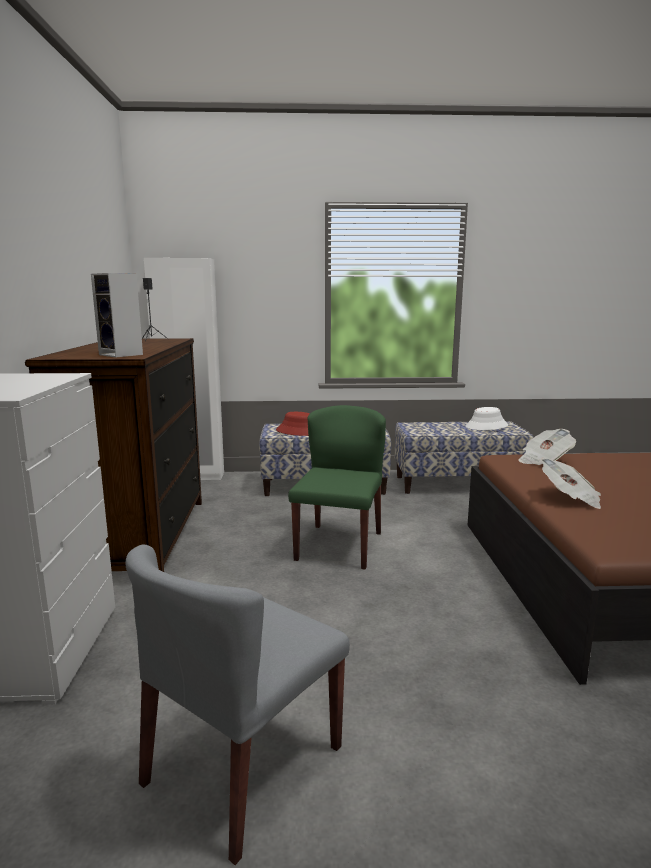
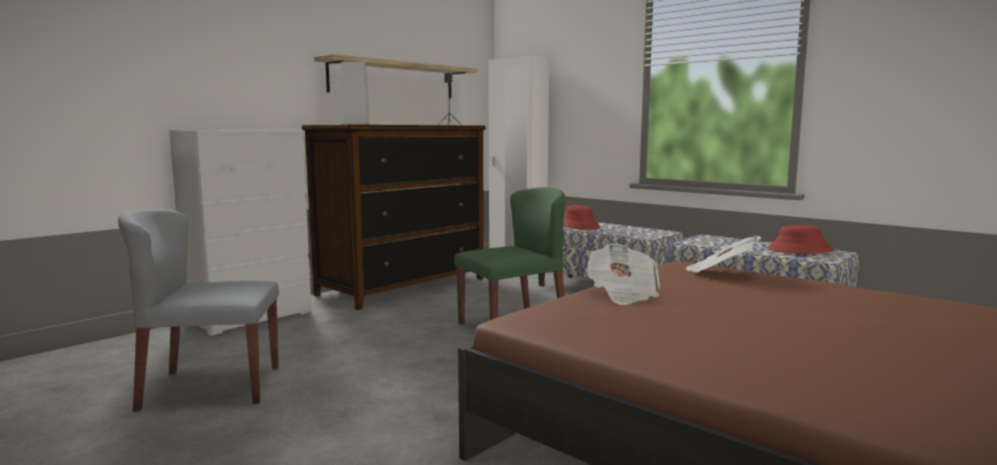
camera: 45 degrees right, 5 degrees down
white hat [465,407,508,430] -> red hat [767,225,833,253]
none -> shelf [314,54,477,98]

